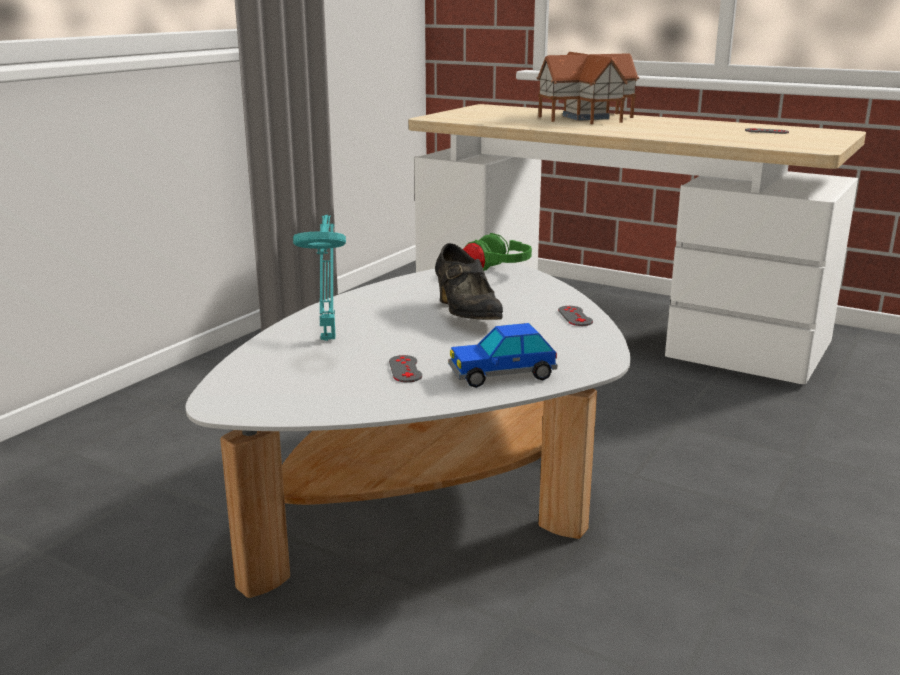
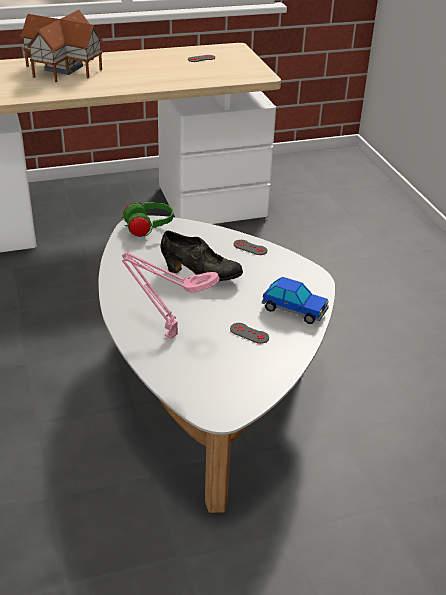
camera: 50 degrees left, 15 degrees up
turquoise table lamp [293,215,346,341] -> pink table lamp [122,252,219,339]
toy car [449,323,557,388] -> toy car turned 90 degrees counterclockwise [262,277,329,324]

